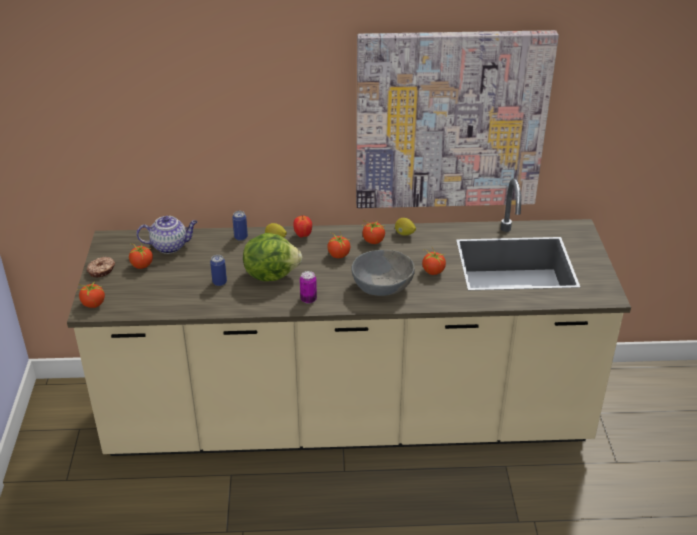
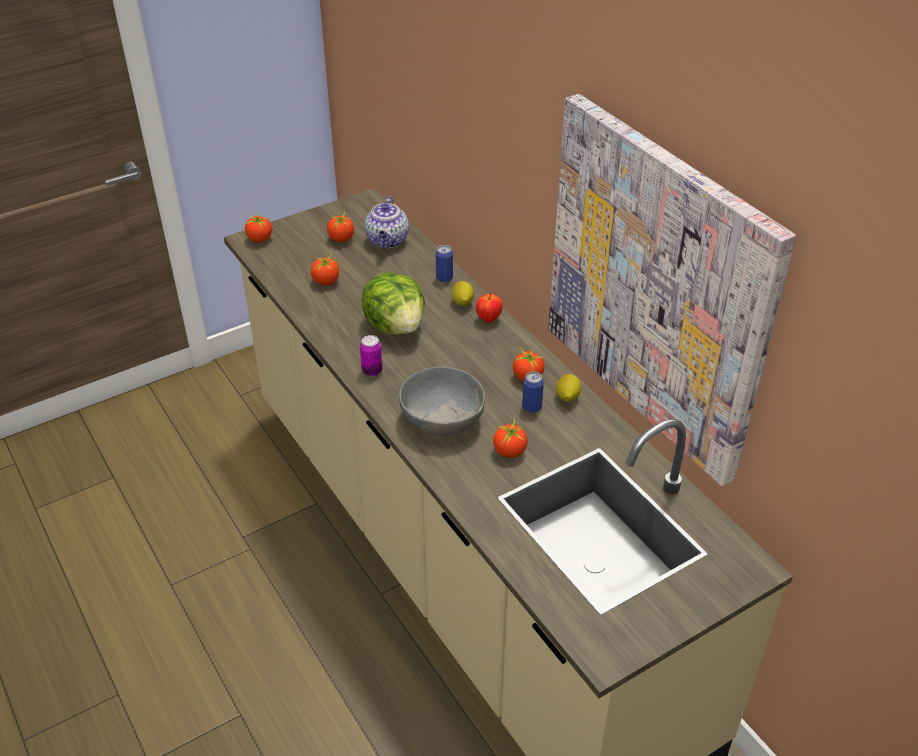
camera: 60 degrees right, 5 degrees up
donut [87,257,115,277] -> none
teapot [136,216,197,254] -> teapot turned 45 degrees clockwise [365,196,409,249]
can [210,255,227,286] -> can moved to [522,371,544,413]
tomato [327,232,350,258] -> tomato moved to [311,253,339,285]

